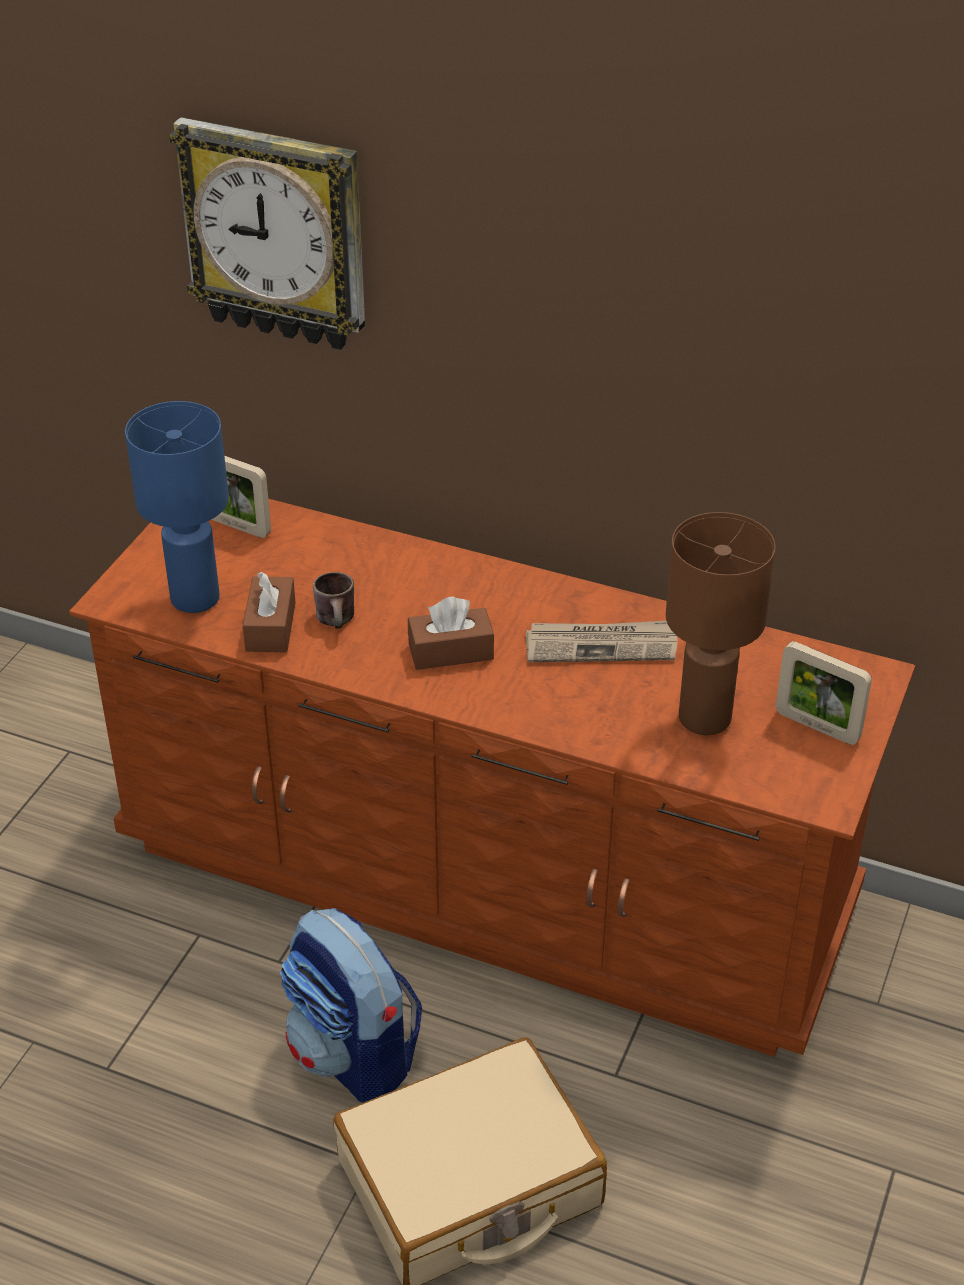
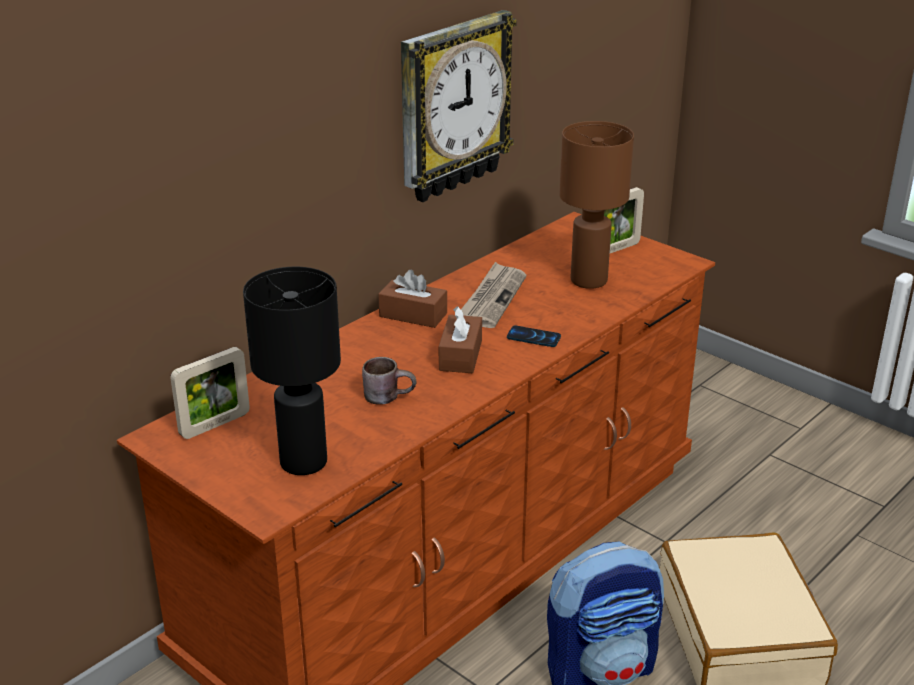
camera: 70 degrees left, 10 degrees down
blue table lamp [125,401,229,613] -> black table lamp [243,267,341,475]
wall clock [170,117,365,350] -> wall clock moved to [401,10,517,202]
brown tissue box [243,572,296,652] -> brown tissue box moved to [378,270,447,328]
none -> phone [507,325,561,347]

